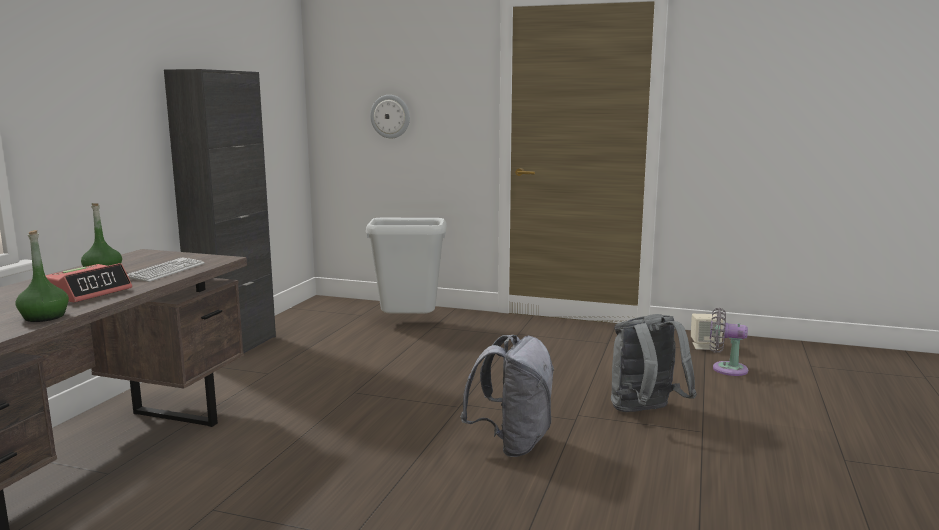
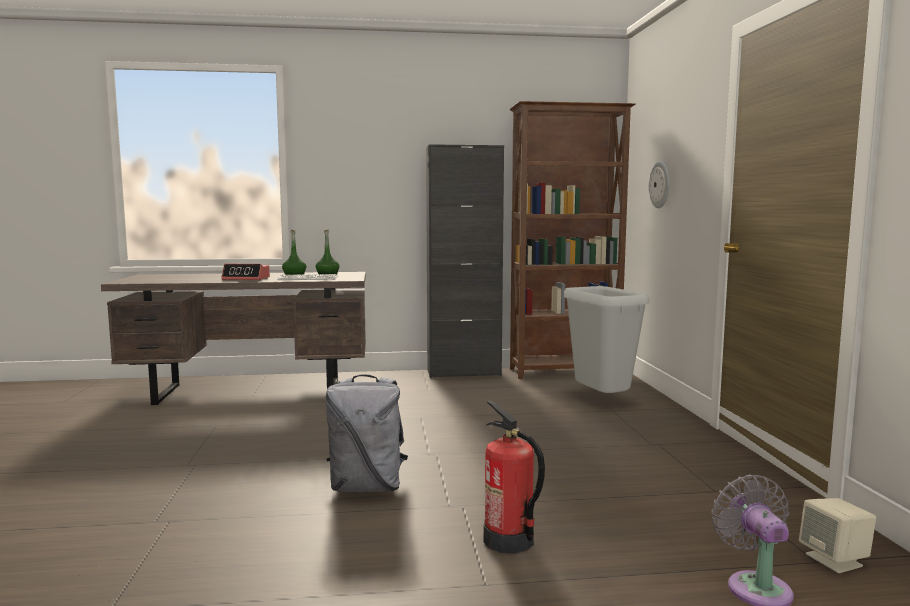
camera: 65 degrees right, 5 degrees down
green bottle [15,230,69,322] -> green bottle moved to [316,230,340,275]
grey backpack [611,314,697,412] -> fire extinguisher [483,400,545,554]
none -> brown bookcase [509,101,636,379]

